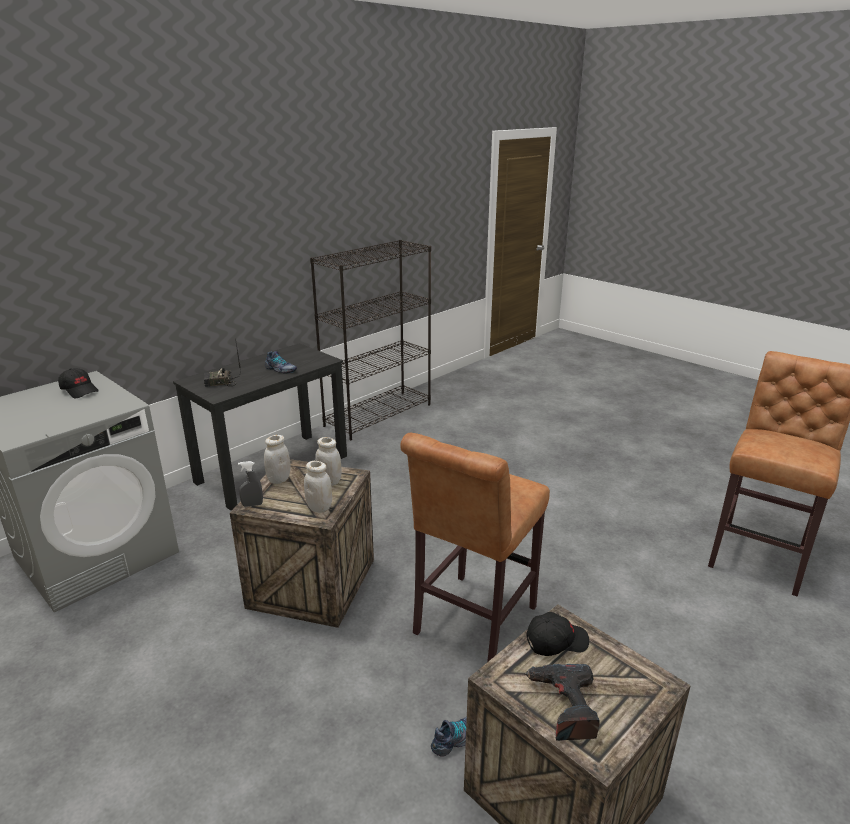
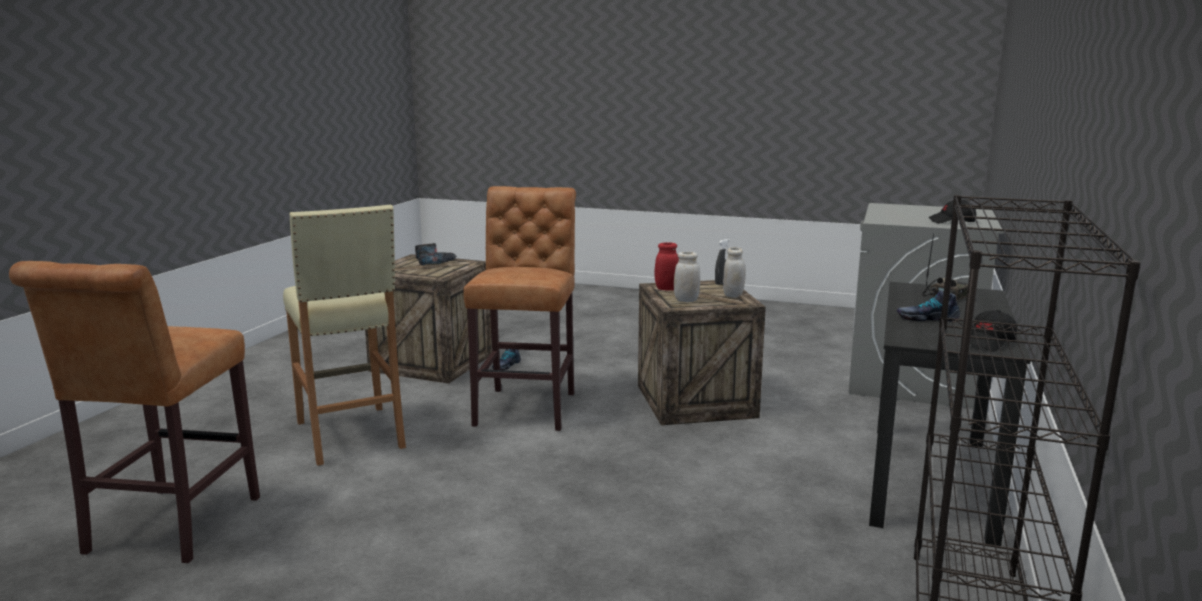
camera: 155 degrees right, 10 degrees down
white jar [304,461,332,513] -> red jar [655,242,679,291]
black cap [527,612,589,656] -> black cap moved to [970,310,1017,351]
none -> beige stool [283,205,406,466]

